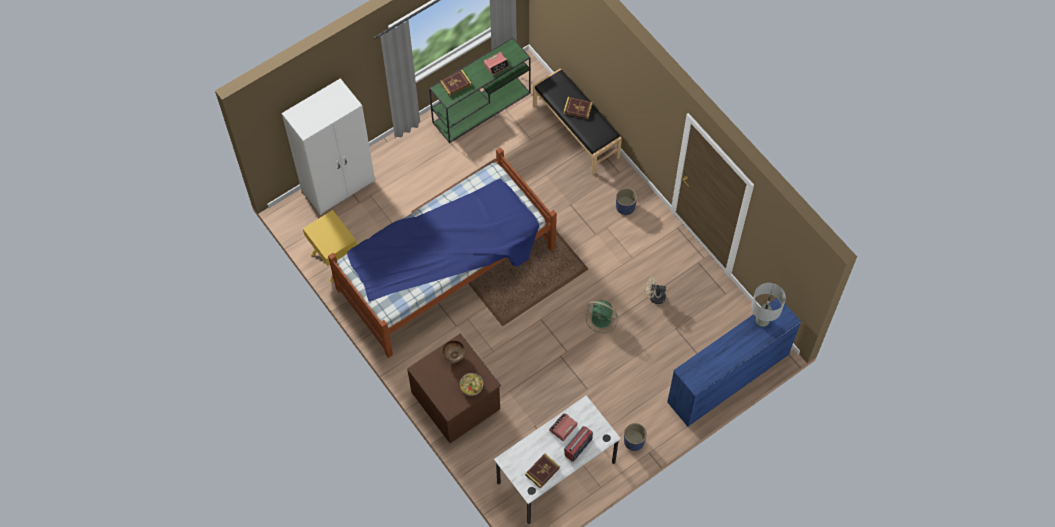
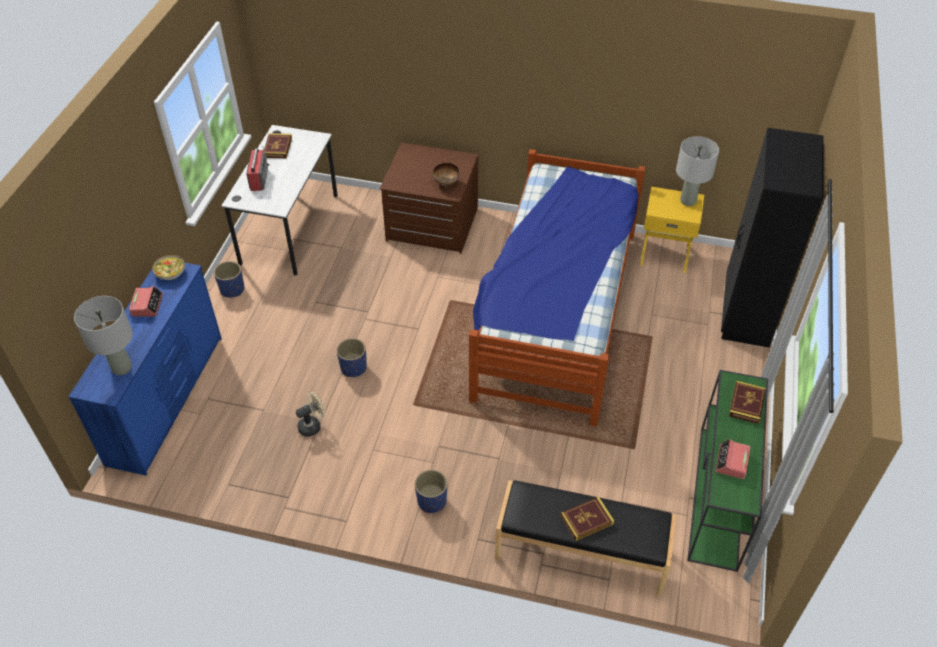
camera: 140 degrees right, 15 degrees down
white wardrobe [282,78,375,215] -> black wardrobe [721,128,824,347]
bowl [460,373,483,395] -> bowl moved to [152,255,185,280]
alarm clock [549,414,577,441] -> alarm clock moved to [129,286,163,316]
green fan [586,300,618,333] -> blue planter [337,338,367,377]
none -> grey table lamp [676,136,719,206]

